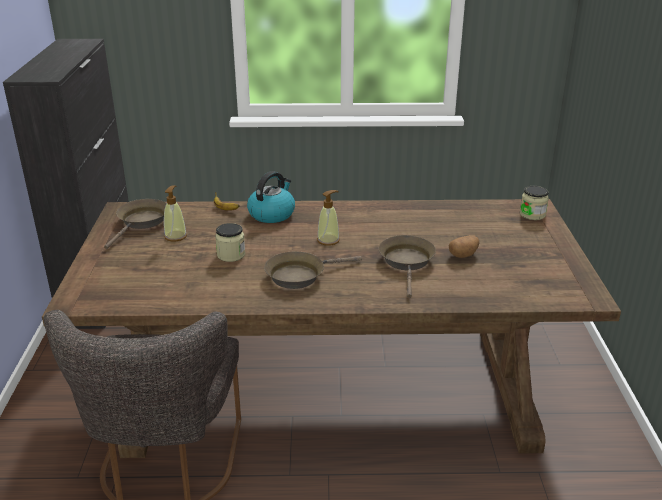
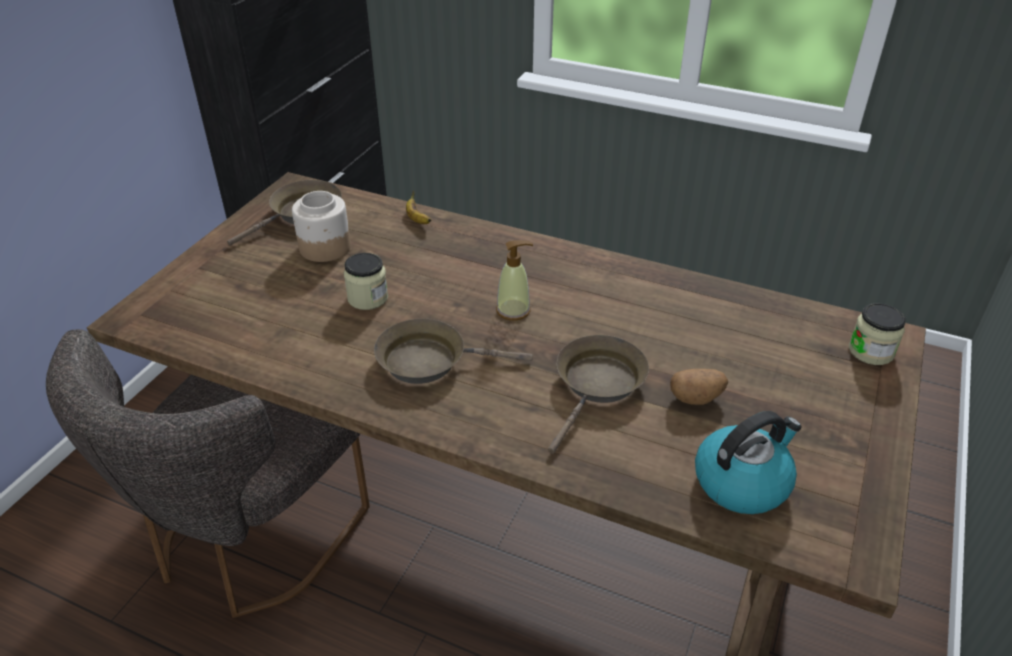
camera: 25 degrees right, 10 degrees up
soap dispenser [164,185,187,242] -> jar [292,191,351,262]
kettle [247,171,295,223] -> kettle moved to [695,411,802,514]

